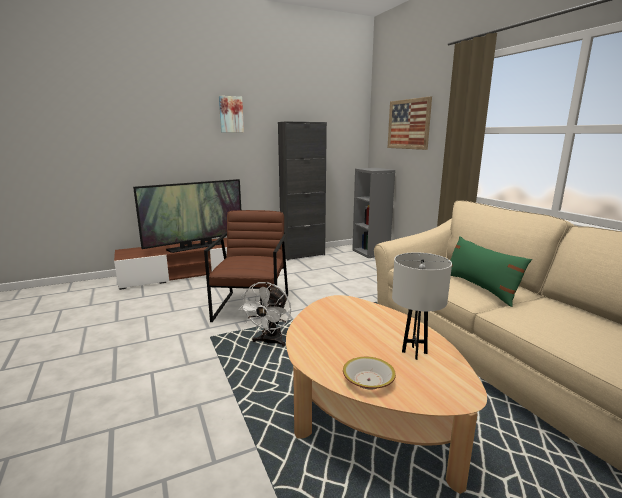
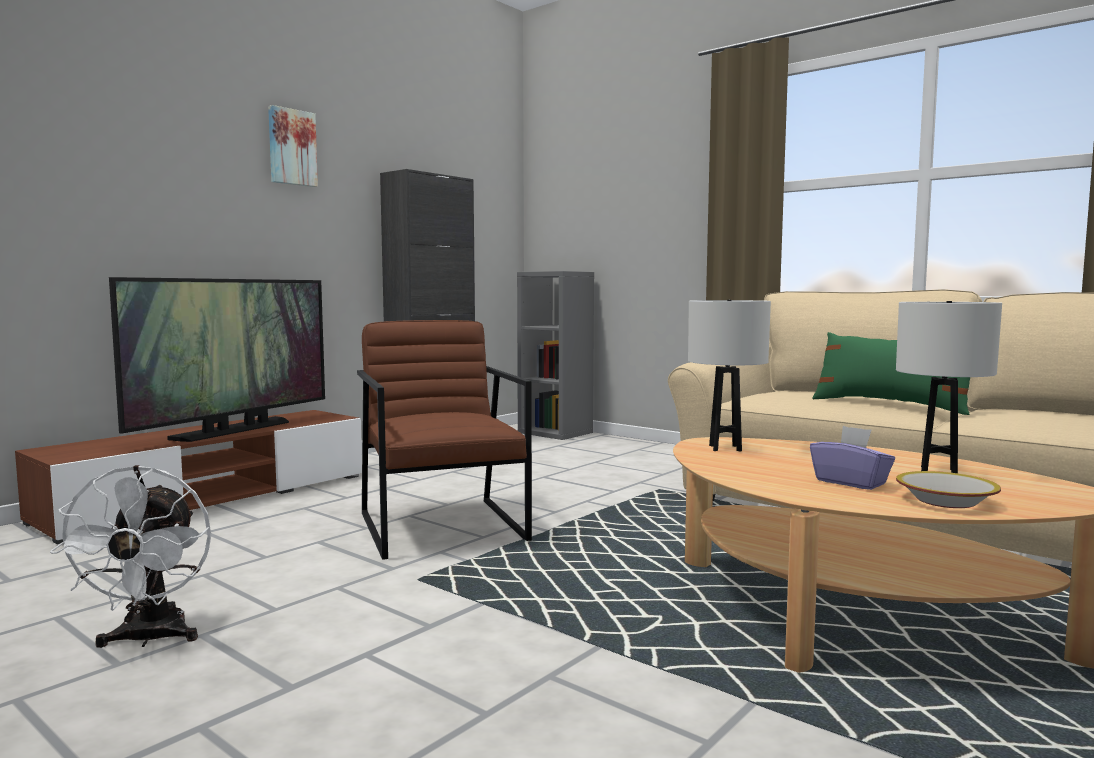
camera: 25 degrees left, 10 degrees down
white fan [238,282,291,347] -> white fan moved to [50,465,211,648]
picture [388,96,432,150] -> none
none -> white table lamp [688,300,771,452]
none -> purple tissue box [810,426,895,490]

